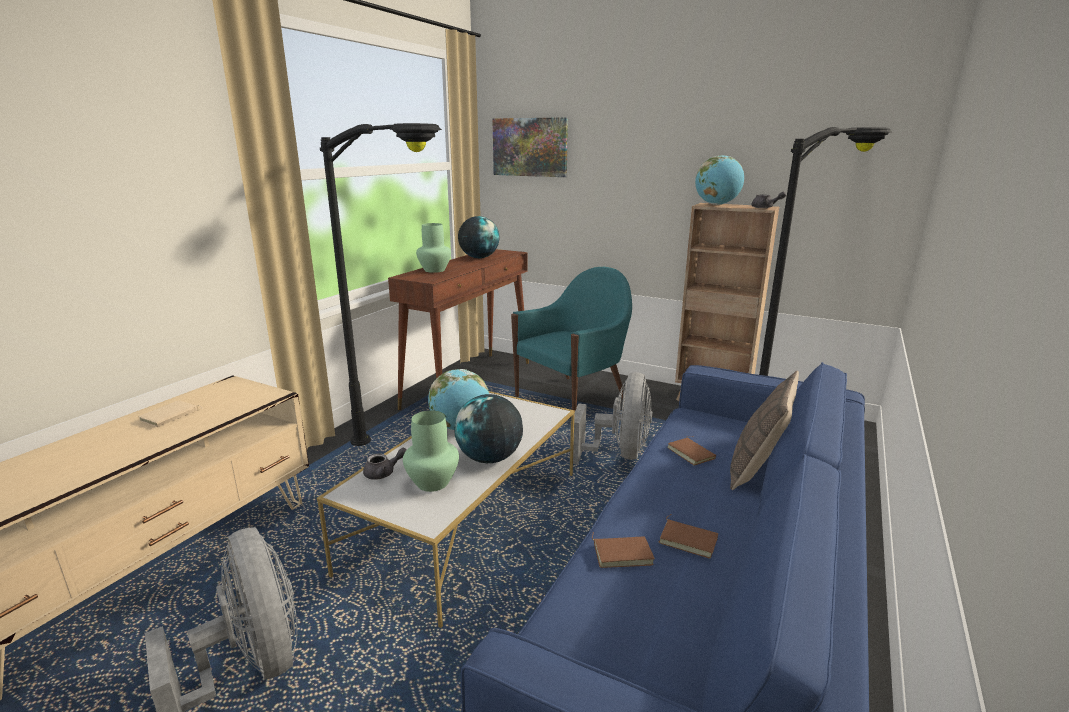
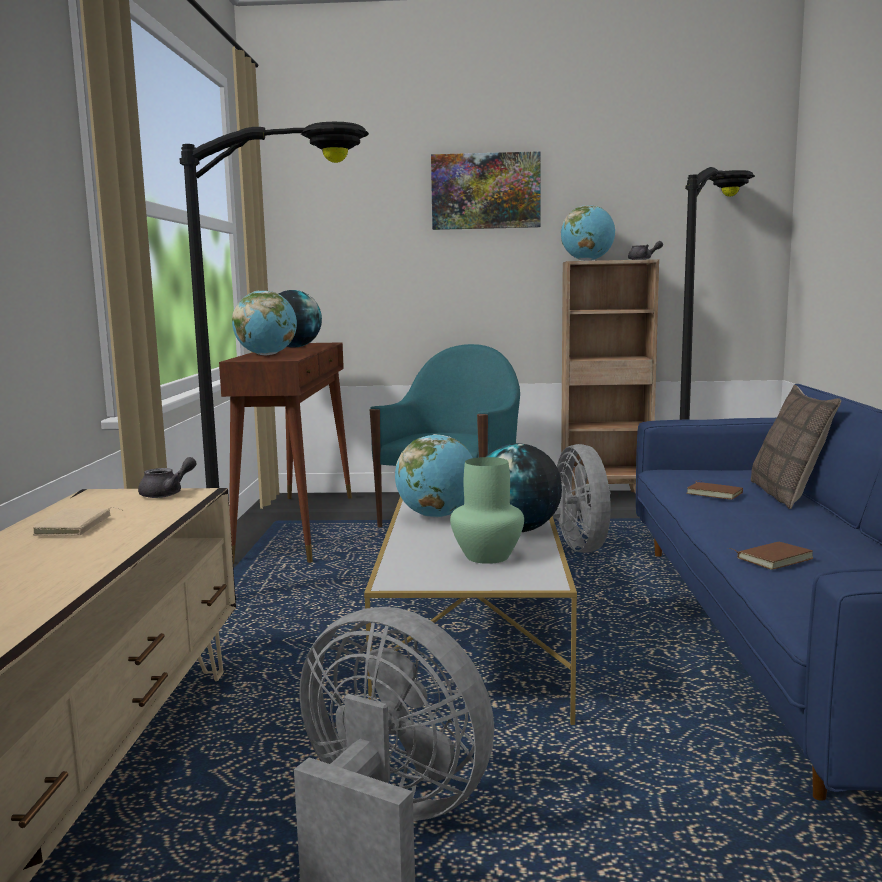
camera: 25 degrees left, 10 degrees down
grey teapot [363,448,407,480] -> grey teapot moved to [138,457,197,498]
green vase [416,223,451,273] -> globe [232,291,297,355]
picture [492,117,568,177] -> picture moved to [431,151,541,230]
brown book [659,514,718,559] -> none

